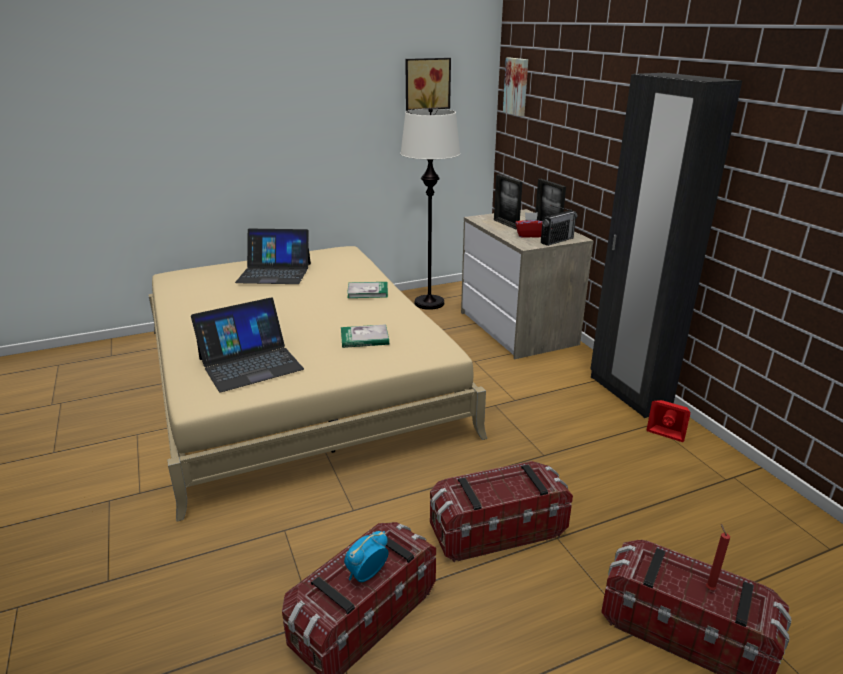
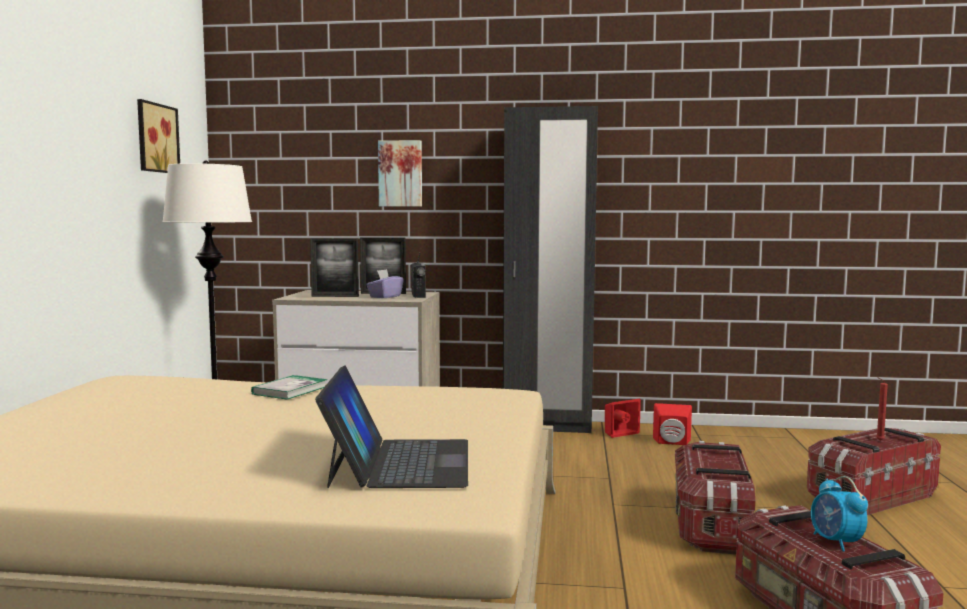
camera: 60 degrees left, 20 degrees down
laptop [235,229,311,284] -> none
book [341,324,389,348] -> none
picture [503,58,528,116] -> picture moved to [378,140,422,207]
red tissue box [515,212,542,238] -> purple tissue box [366,269,404,298]
none -> red speaker [653,403,692,445]

